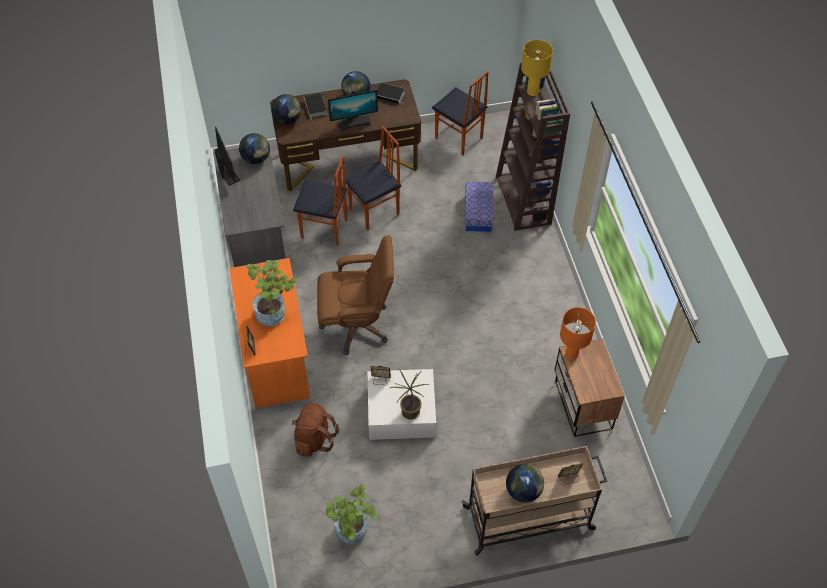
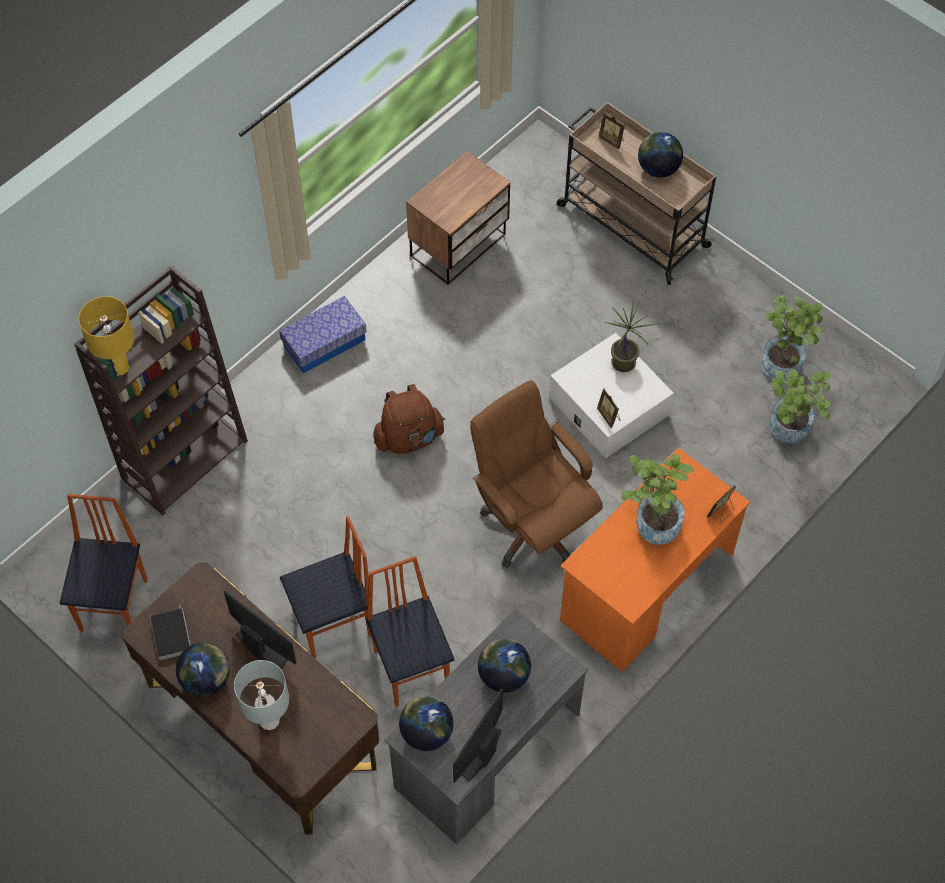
camera: 125 degrees left, 5 degrees up
globe [271,94,301,124] -> globe moved to [478,639,531,693]
brown backpack [292,403,339,457] -> brown backpack moved to [373,384,445,454]
book [304,93,327,120] -> grey table lamp [234,660,289,730]
chair [346,126,401,230] -> chair turned 135 degrees clockwise [280,516,372,658]
storage box [465,182,493,232] -> storage box moved to [279,296,367,374]
orange table lamp [560,307,596,360] -> none
none -> potted plant [770,369,832,444]

